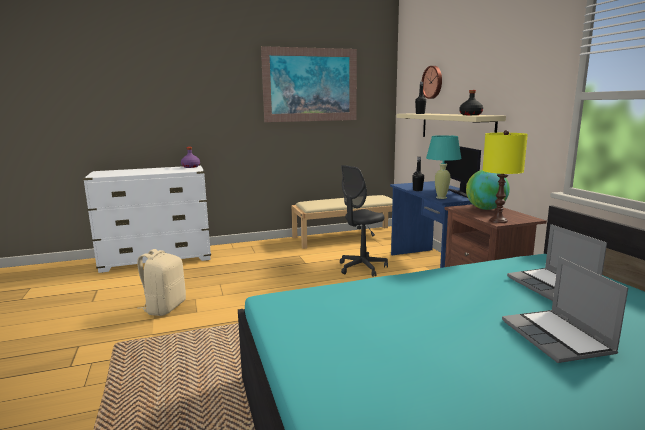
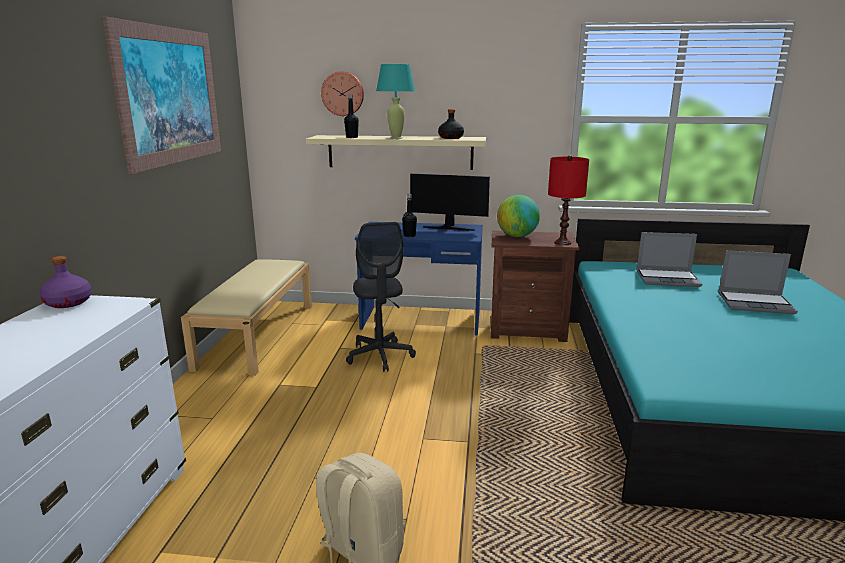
camera: 65 degrees left, 5 degrees up
turquoise table lamp [426,135,462,199] -> turquoise table lamp moved to [376,64,415,139]
yellow table lamp [483,130,528,223] -> red table lamp [548,155,589,245]

